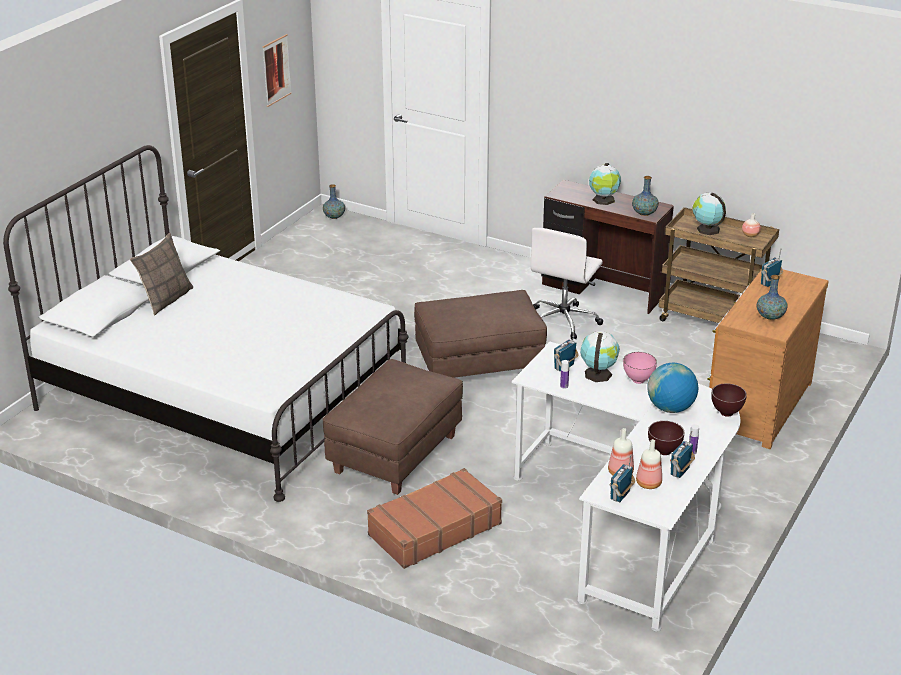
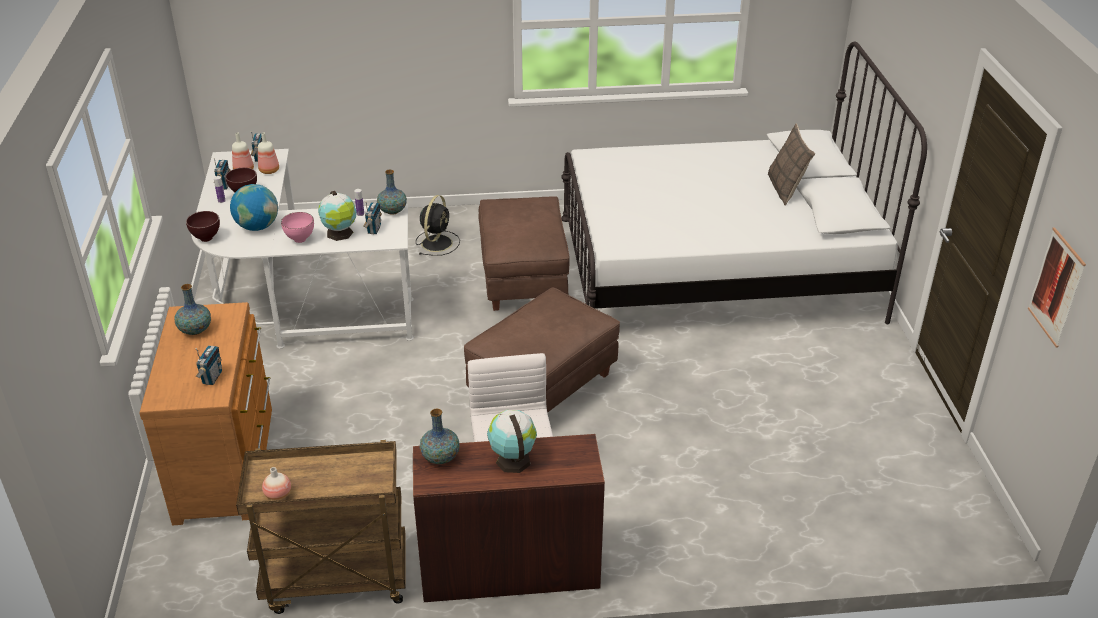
camera: 145 degrees right, 5 degrees up
vase [323,184,345,219] -> vase moved to [377,170,407,215]
brown suitcase [367,468,502,569] -> black fan [416,195,460,256]
globe [692,192,726,235] -> none

